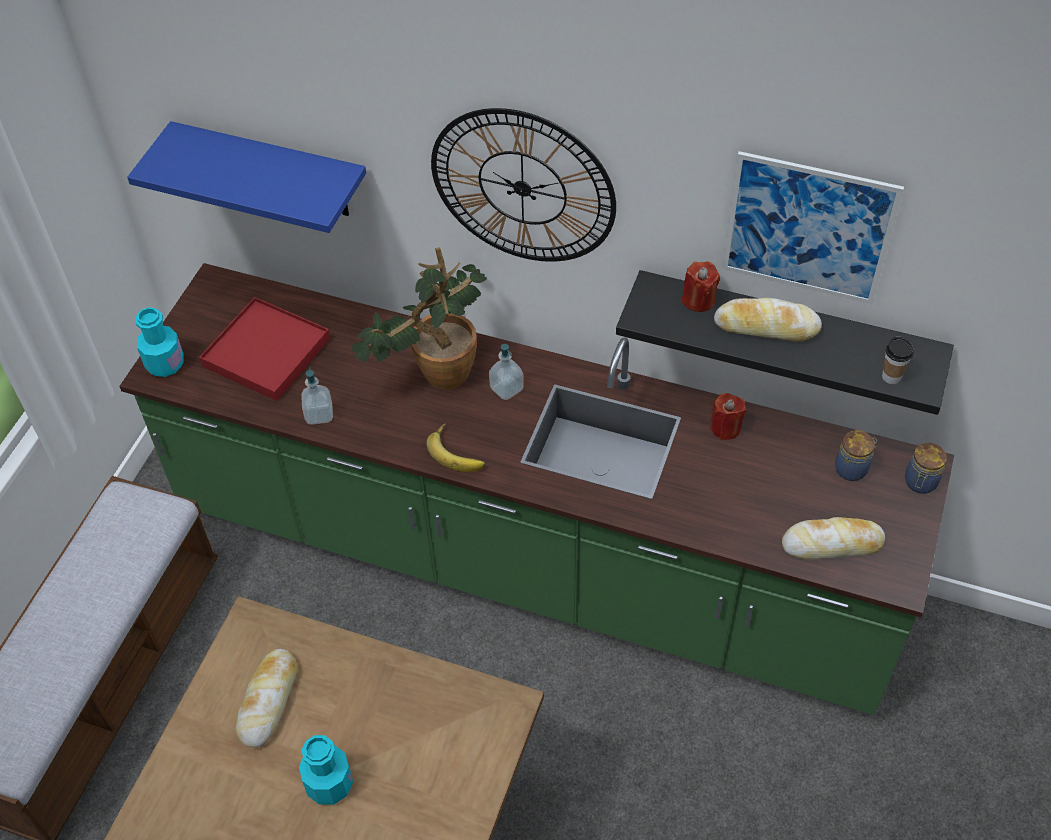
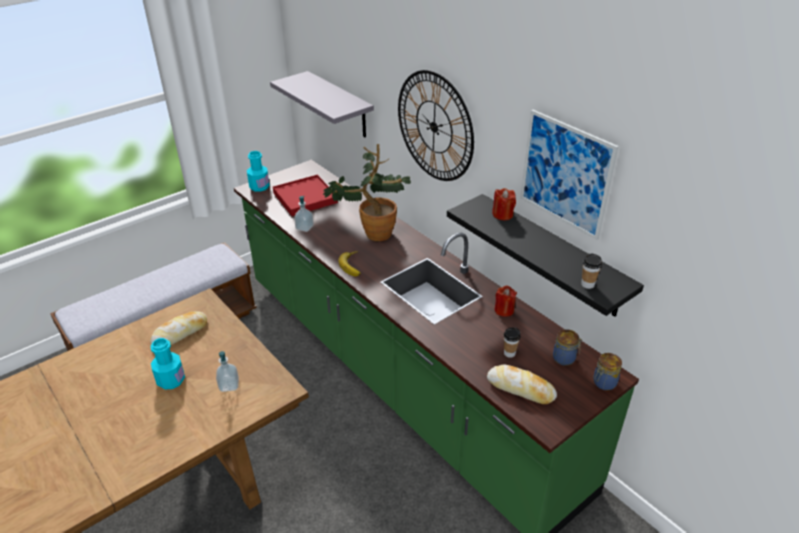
camera: 30 degrees right, 15 degrees down
blue shelf [127,121,366,233] -> grey shelf [270,71,374,137]
soap dispenser [489,344,524,400] -> soap dispenser moved to [216,351,239,392]
bread [714,298,822,341] -> none
none -> cup [504,327,521,358]

